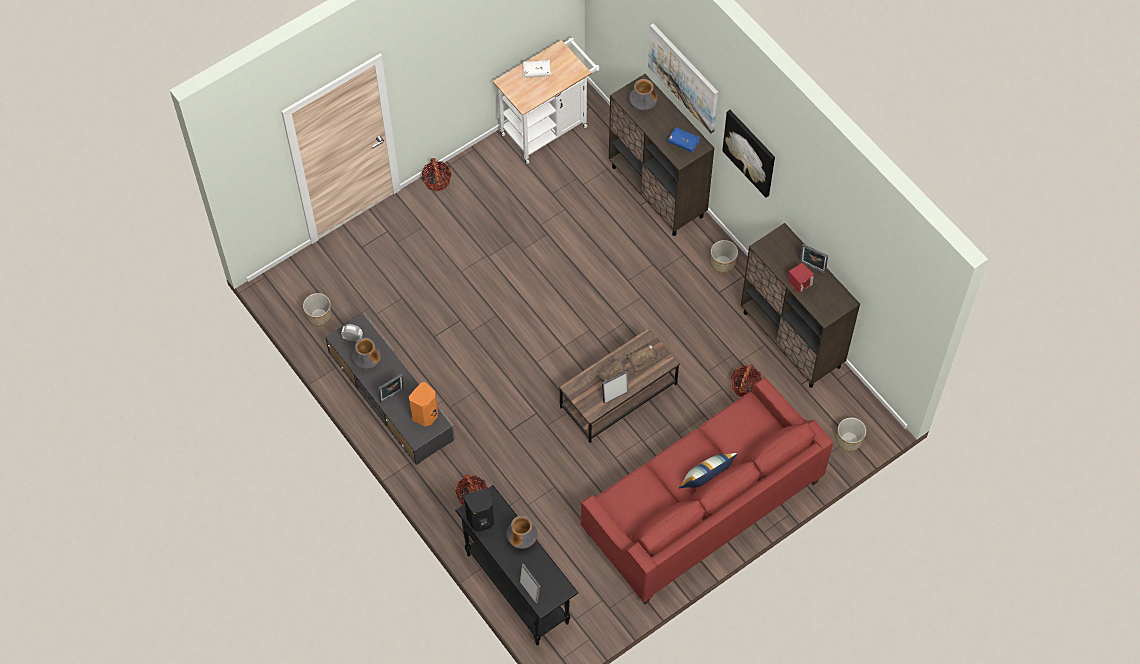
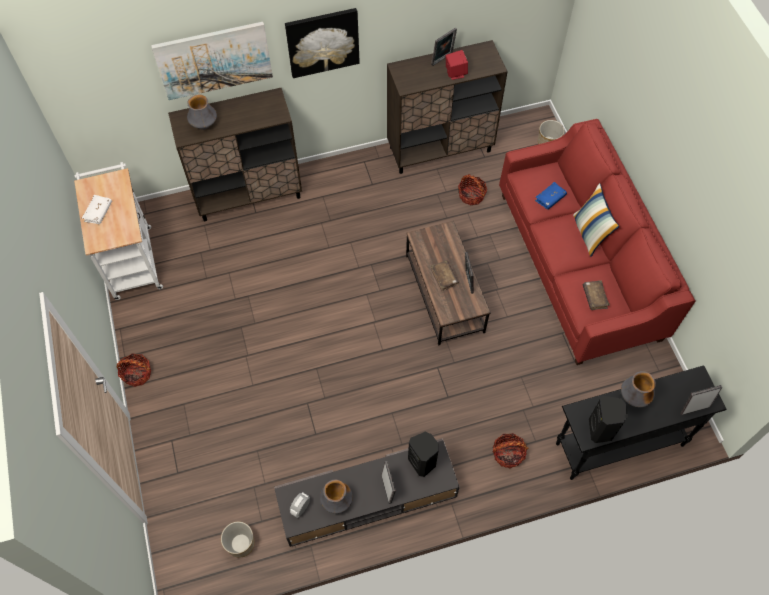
camera: 70 degrees left, 0 degrees up
orange speaker [409,382,438,426] -> black speaker [408,432,439,477]
brown book [627,344,660,372] -> brown book moved to [583,280,610,310]
blue book [668,127,700,152] -> blue book moved to [535,182,567,210]
planter [711,240,738,273] -> none

